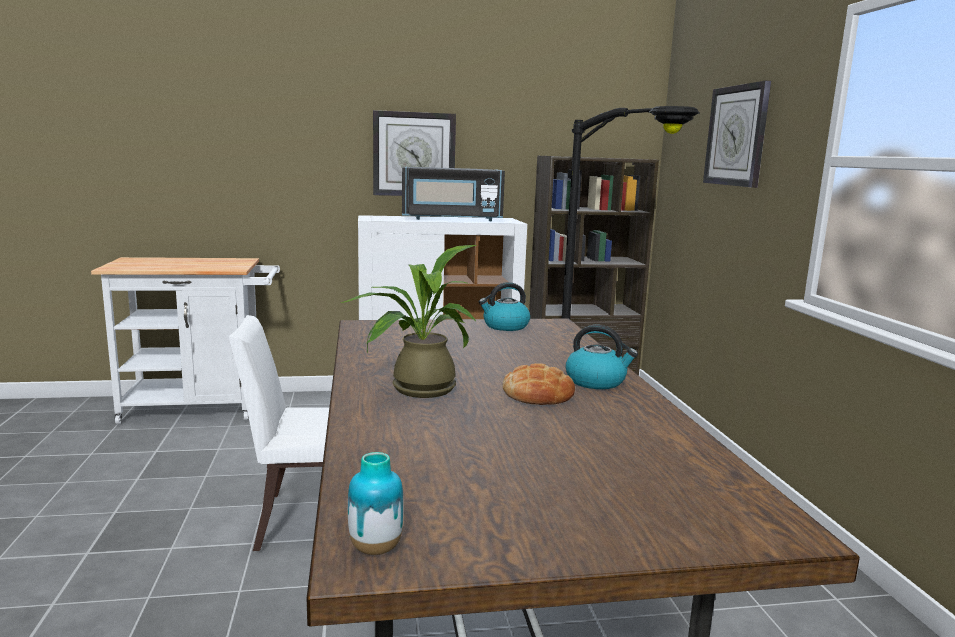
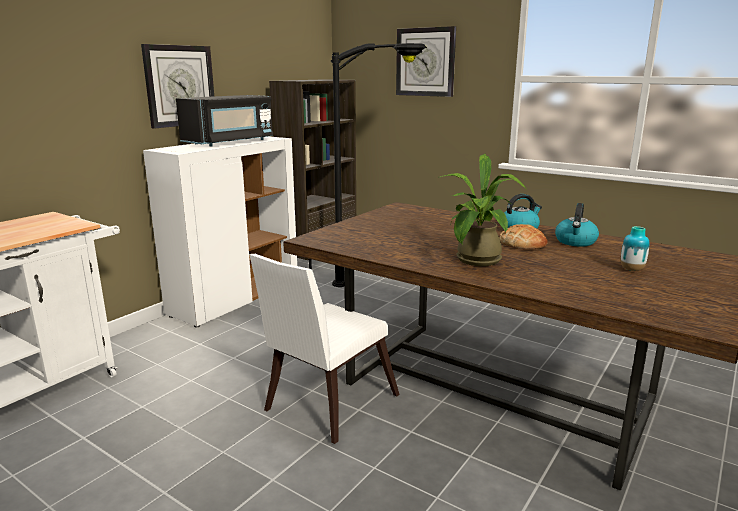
camera: 45 degrees left, 5 degrees up
vase [348,452,404,555] -> vase moved to [621,226,649,271]
kettle [479,282,530,331] -> kettle moved to [555,203,599,247]

